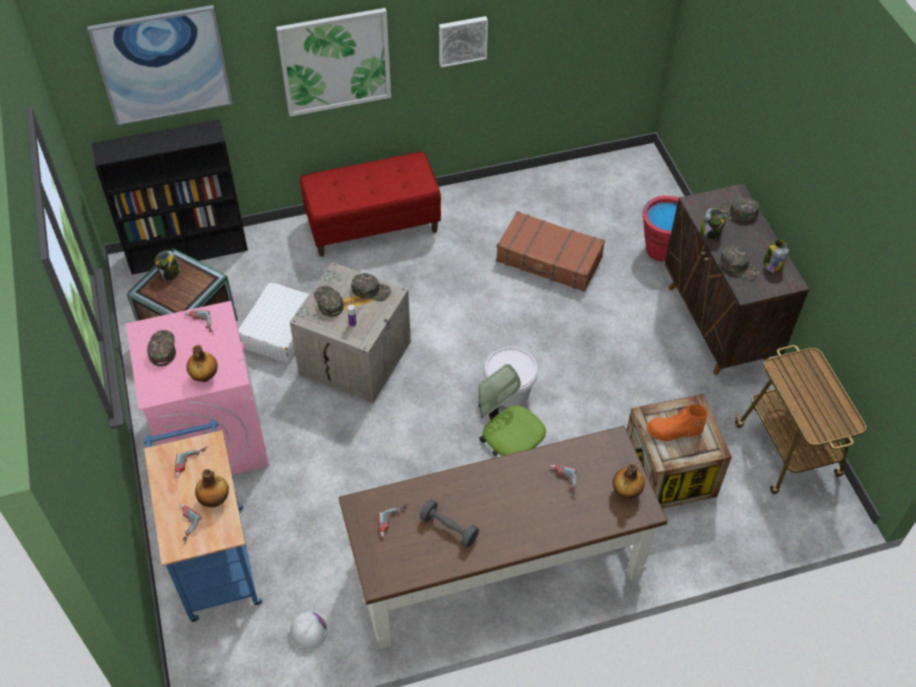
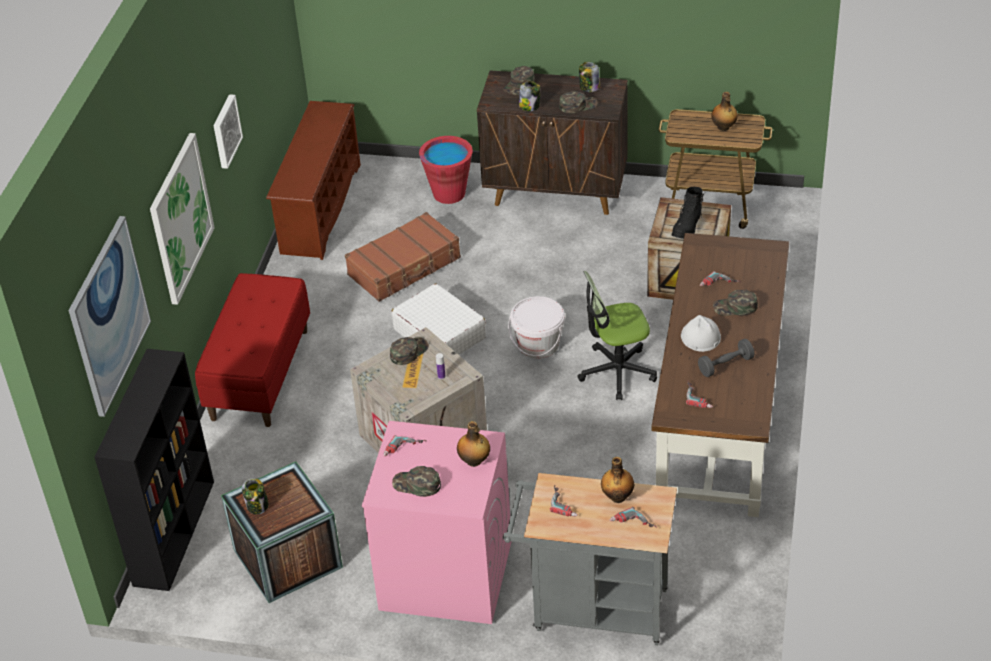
camera: 60 degrees left, 10 degrees down
blue cart [143,420,262,622] -> grey cart [503,473,677,645]
white suitcase [238,282,309,364] -> white suitcase moved to [392,283,486,355]
white hard hat [289,611,332,651] -> white hard hat moved to [681,315,721,352]
green cap [314,286,344,317] -> green cap moved to [713,289,758,316]
bottle [613,463,645,499] -> bottle moved to [711,92,738,131]
orange boot [646,404,708,442] -> black boot [672,187,704,239]
none -> brown shoe rack [266,101,361,260]

